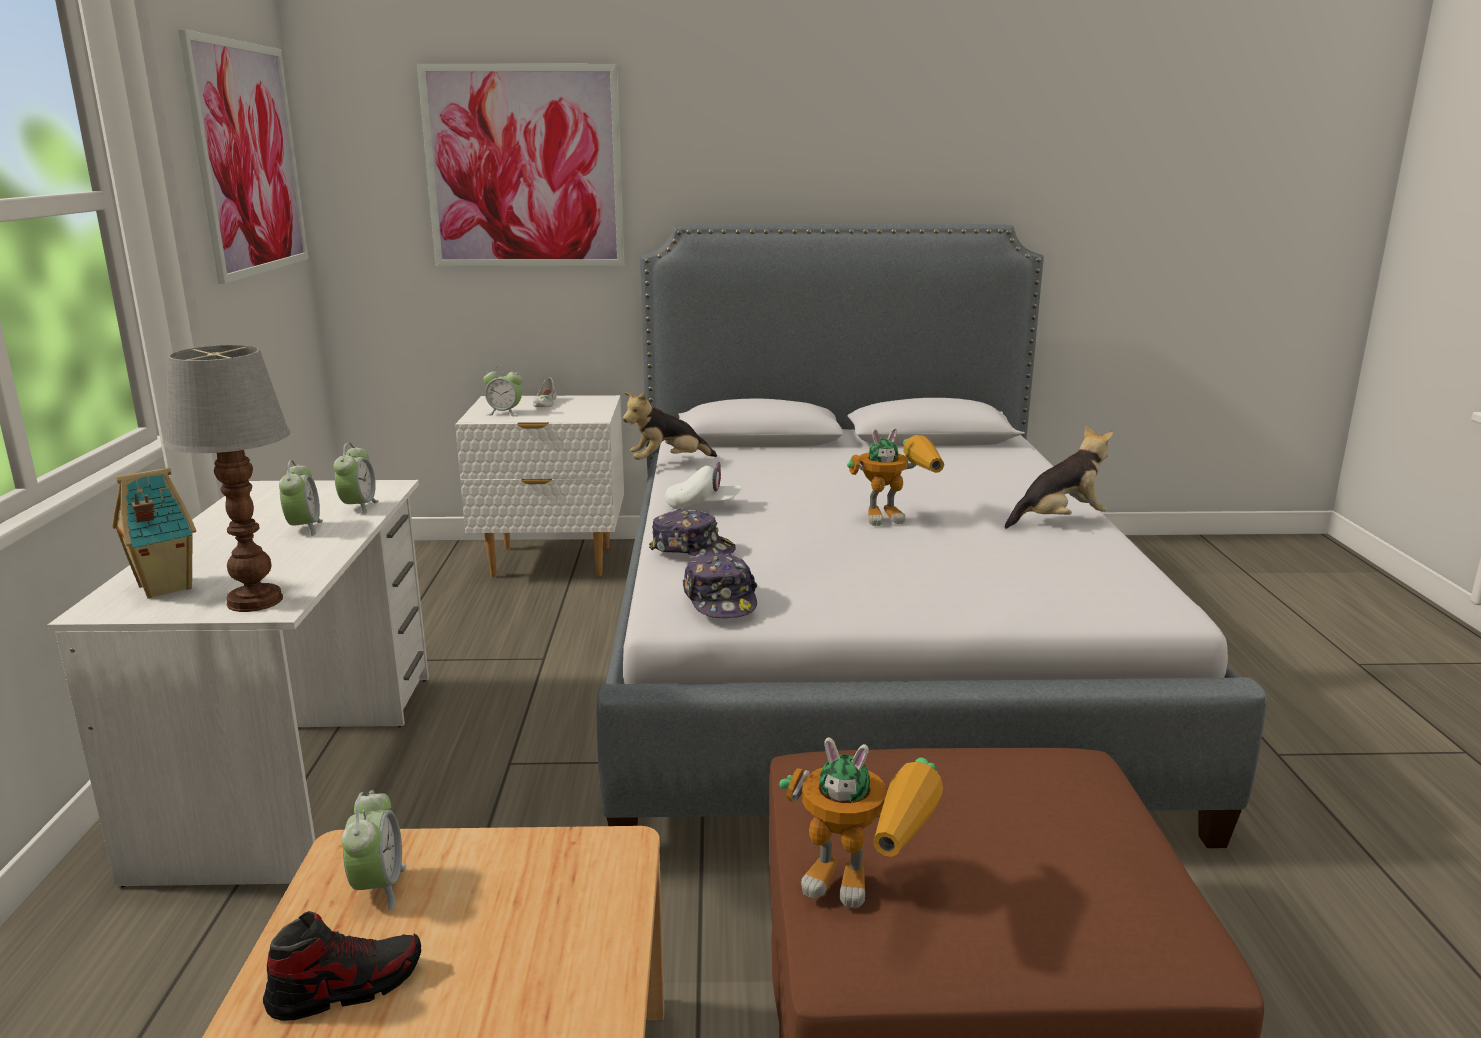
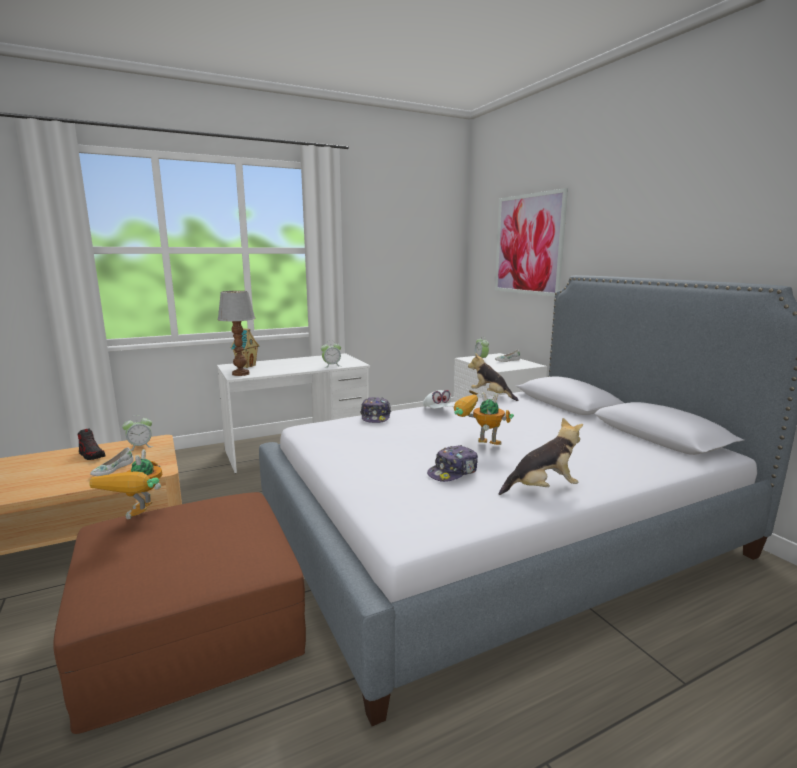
camera: 65 degrees right, 5 degrees down
picture [178,29,309,284] -> none
alarm clock [279,460,323,536] -> none
cap [683,553,757,618] -> cap moved to [427,445,478,482]
toy robot [847,428,944,526] -> toy robot turned 150 degrees clockwise [454,392,514,445]
plush toy [1005,425,1114,529] -> plush toy turned 60 degrees counterclockwise [499,418,583,495]
none -> white shoe [90,447,134,476]

